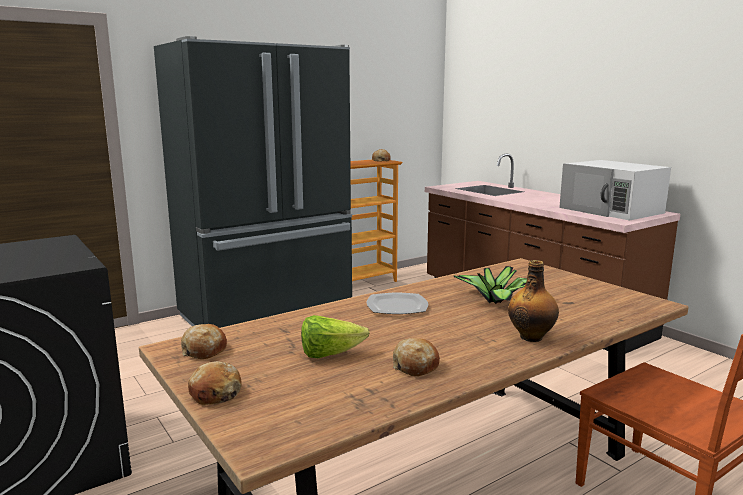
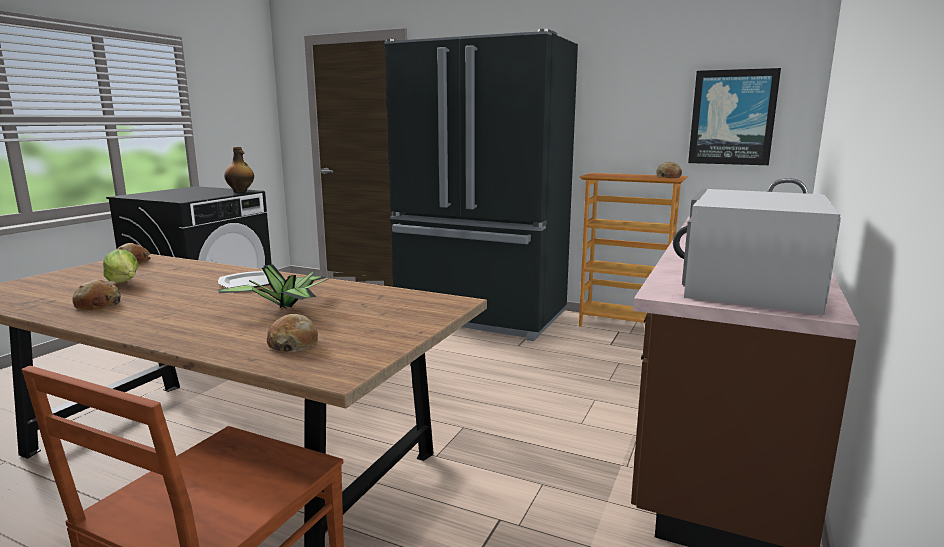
camera: 60 degrees right, 0 degrees up
bread [188,361,242,405] -> bread moved to [267,314,318,352]
bottle [508,260,559,342] -> bottle moved to [224,147,254,192]
none -> picture [688,68,781,165]

